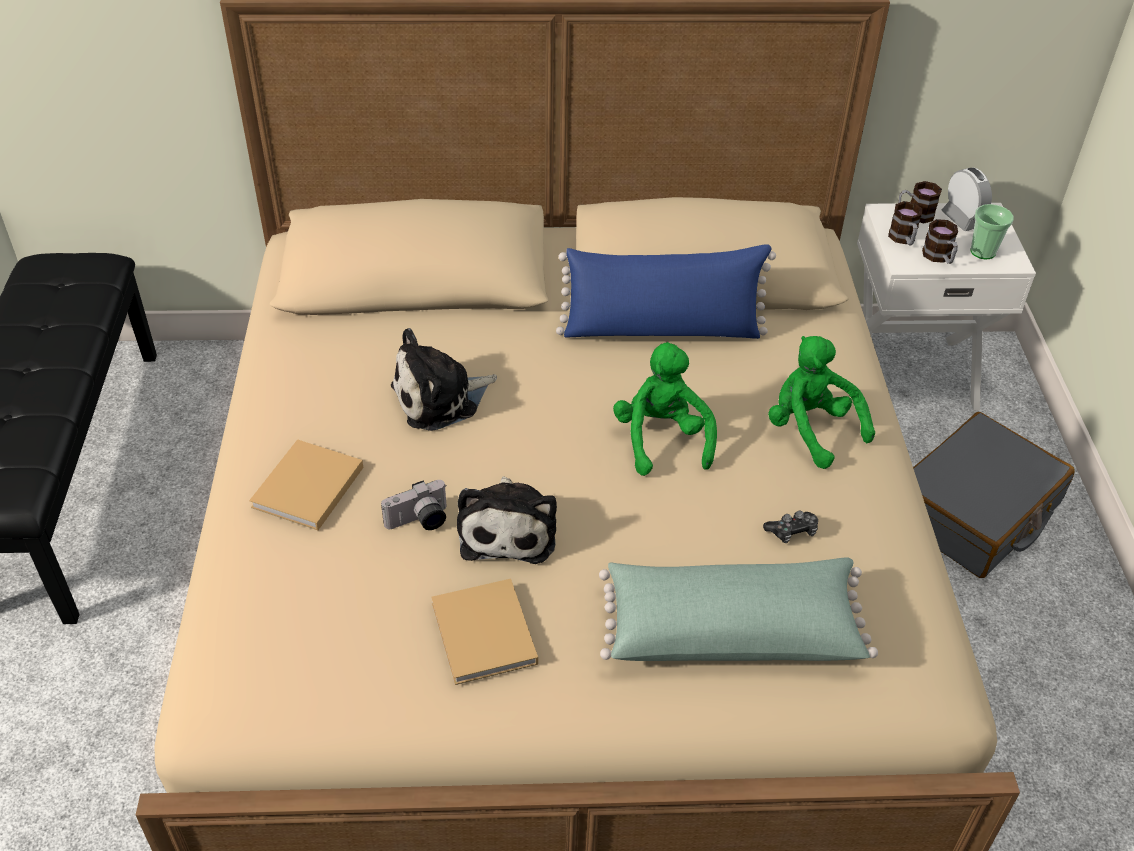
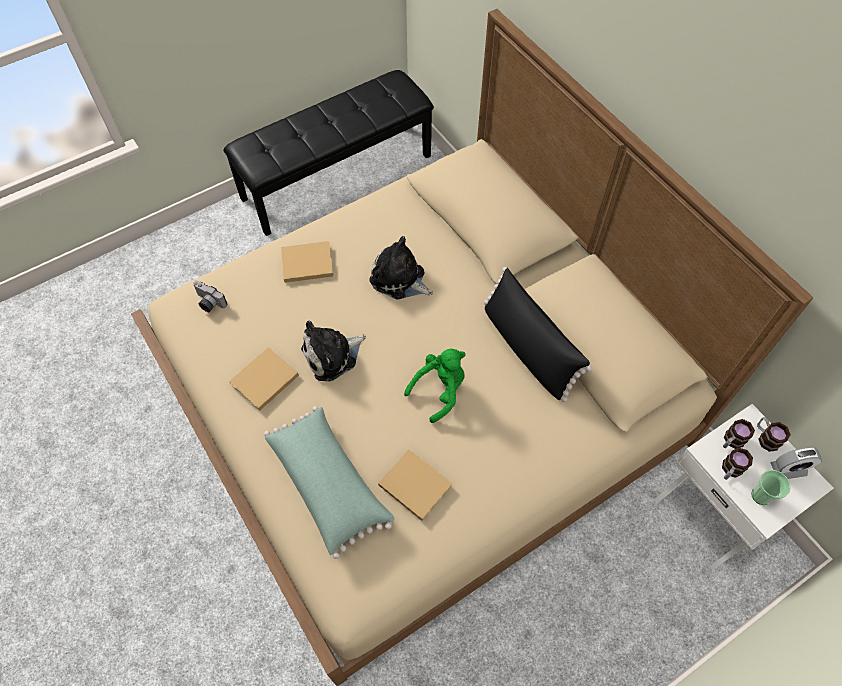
camera: 60 degrees right, 15 degrees up
camera [381,480,447,530] -> camera moved to [193,281,227,312]
blue pillow [556,244,776,339] -> black pillow [484,267,592,402]
game controller [763,510,818,543] -> beige book [378,449,452,521]
green plush toy [768,336,875,469] -> none
grey suitcase [913,412,1075,578] -> none
alarm clock [941,167,992,231] -> alarm clock turned 45 degrees clockwise [771,447,822,479]

